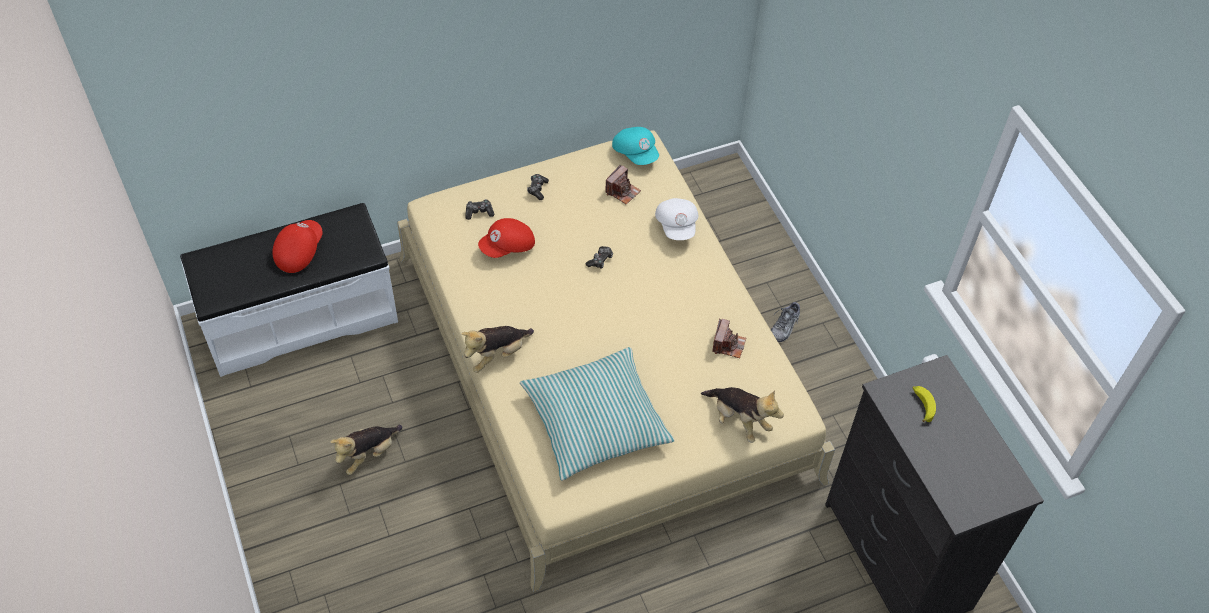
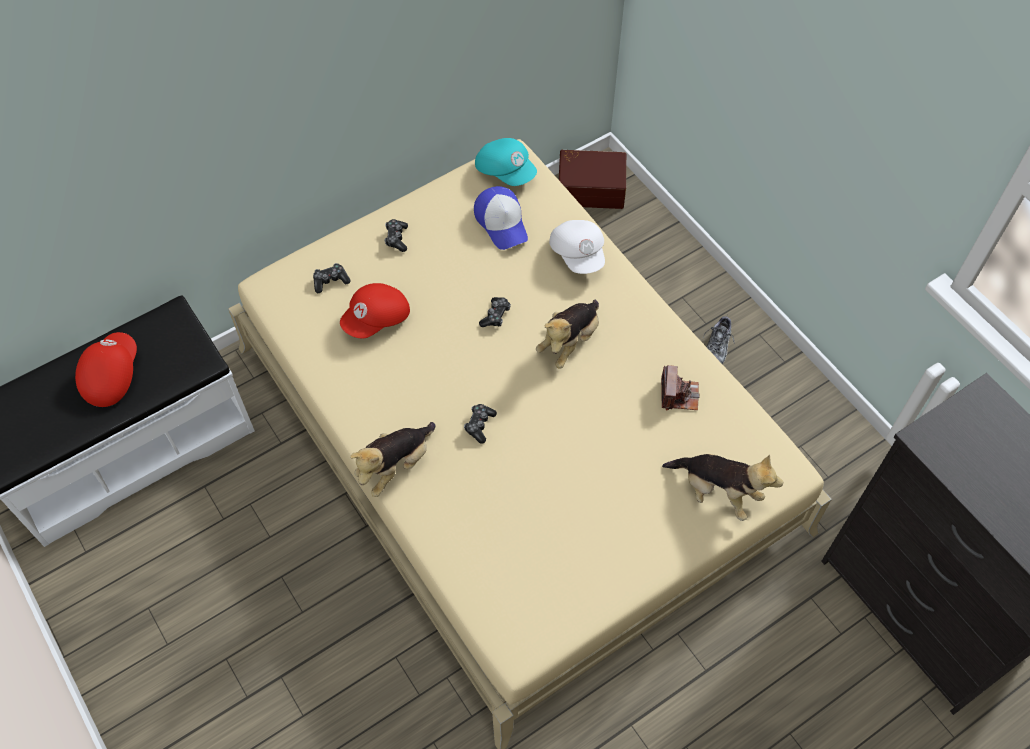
camera: 10 degrees left, 5 degrees up
plush toy [330,425,402,475] -> plush toy moved to [536,300,599,369]
pillow [520,347,675,481] -> none
camera [605,165,641,205] -> cap [474,186,528,250]
banana [913,386,936,422] -> none
none -> game controller [464,404,497,443]
none -> brown storage box [559,150,626,209]

